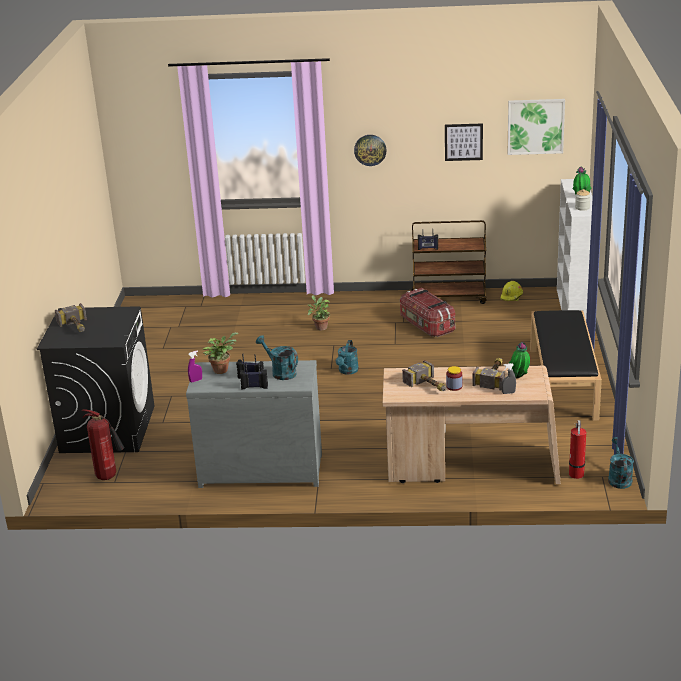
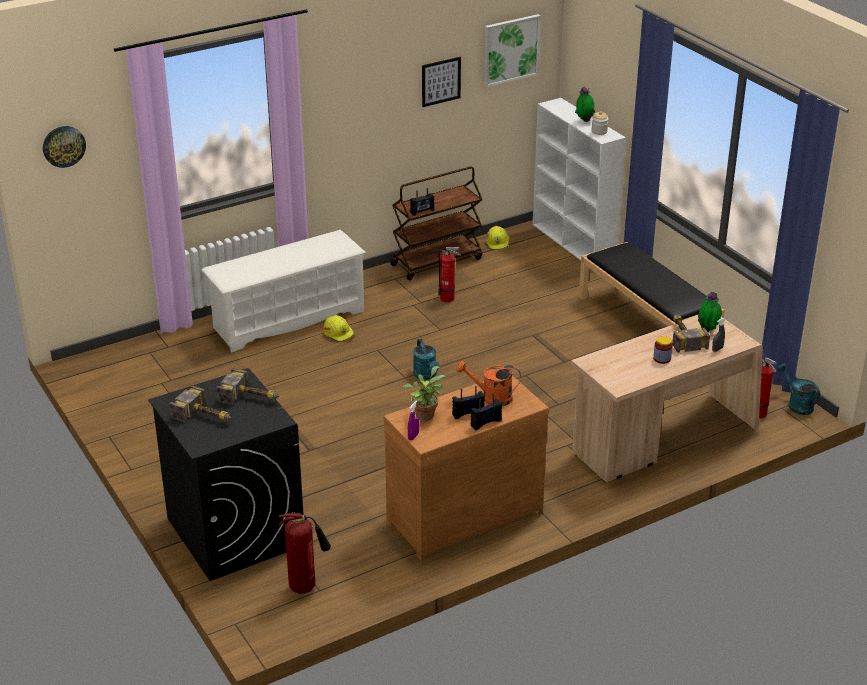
camera: 35 degrees left, 5 degrees up
grey dresser [186,360,322,488] -> brown dresser [384,375,549,561]
turquoise watering can [256,335,298,380] -> orange watering can [456,361,521,406]
potted plant [308,295,331,331] -> yellow hard hat [323,315,354,343]
wall clock [354,135,386,166] -> wall clock moved to [43,126,86,168]
storage box [400,288,455,337] -> fire extinguisher [438,247,460,303]
hammer [402,360,447,391] -> hammer moved to [217,368,279,405]
none -> white shoe rack [202,230,366,352]

